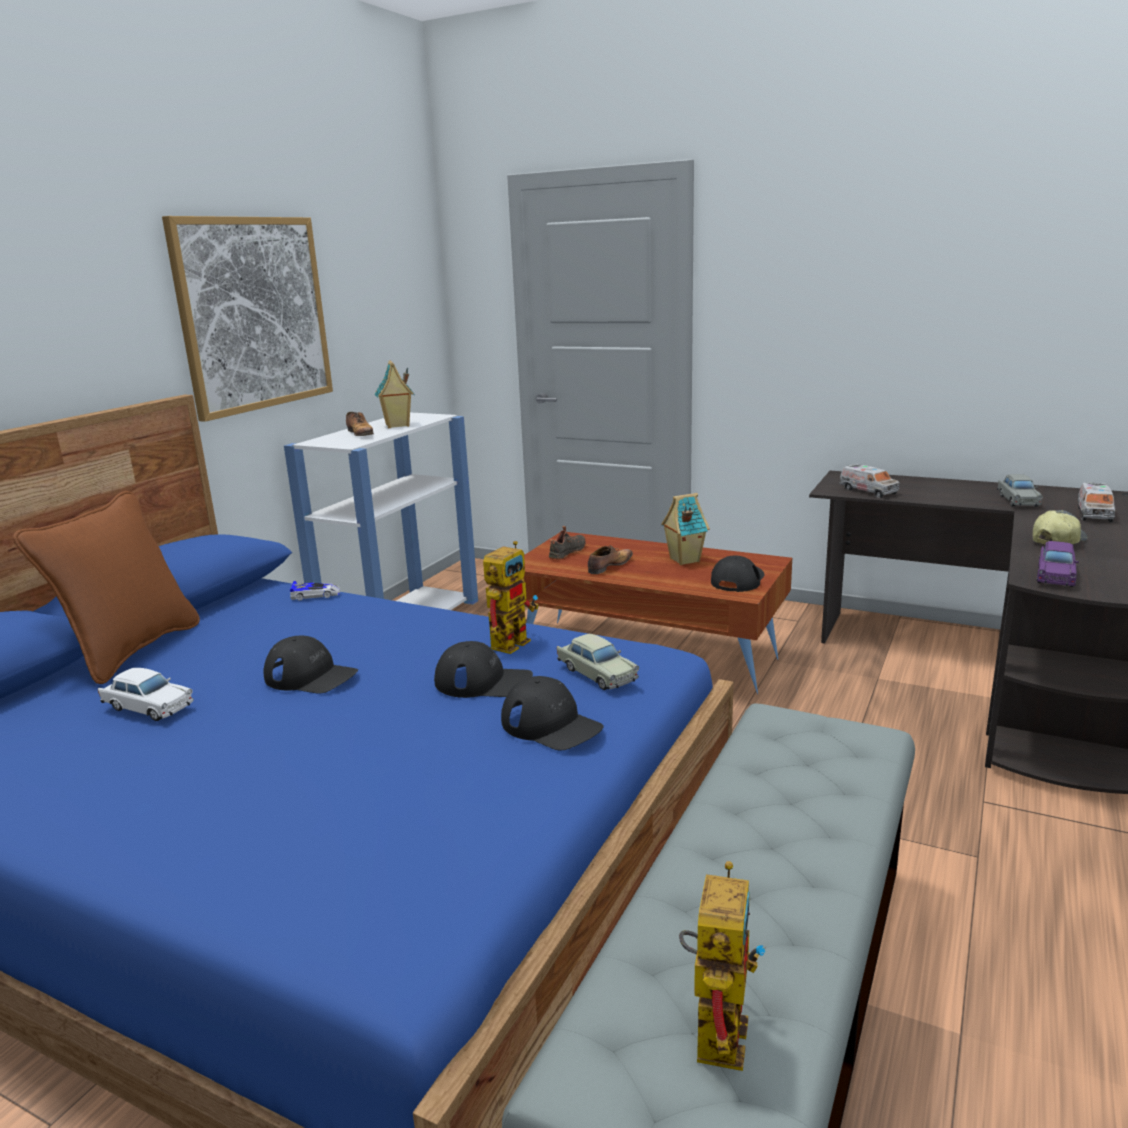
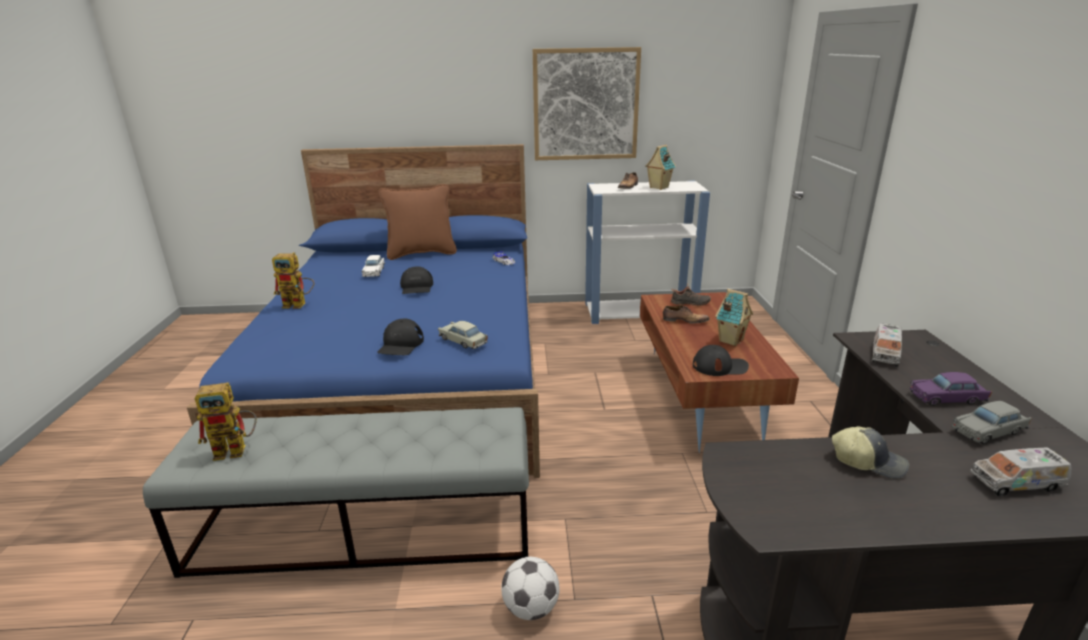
camera: 60 degrees right, 5 degrees up
black cap [434,641,533,698] -> none
toy robot [483,541,539,654] -> toy robot moved to [272,252,314,309]
beige toy car [557,634,639,690] -> beige toy car turned 105 degrees clockwise [438,321,488,349]
purple toy car [1036,541,1079,587] -> purple toy car moved to [910,372,992,406]
none -> football [501,557,560,620]

